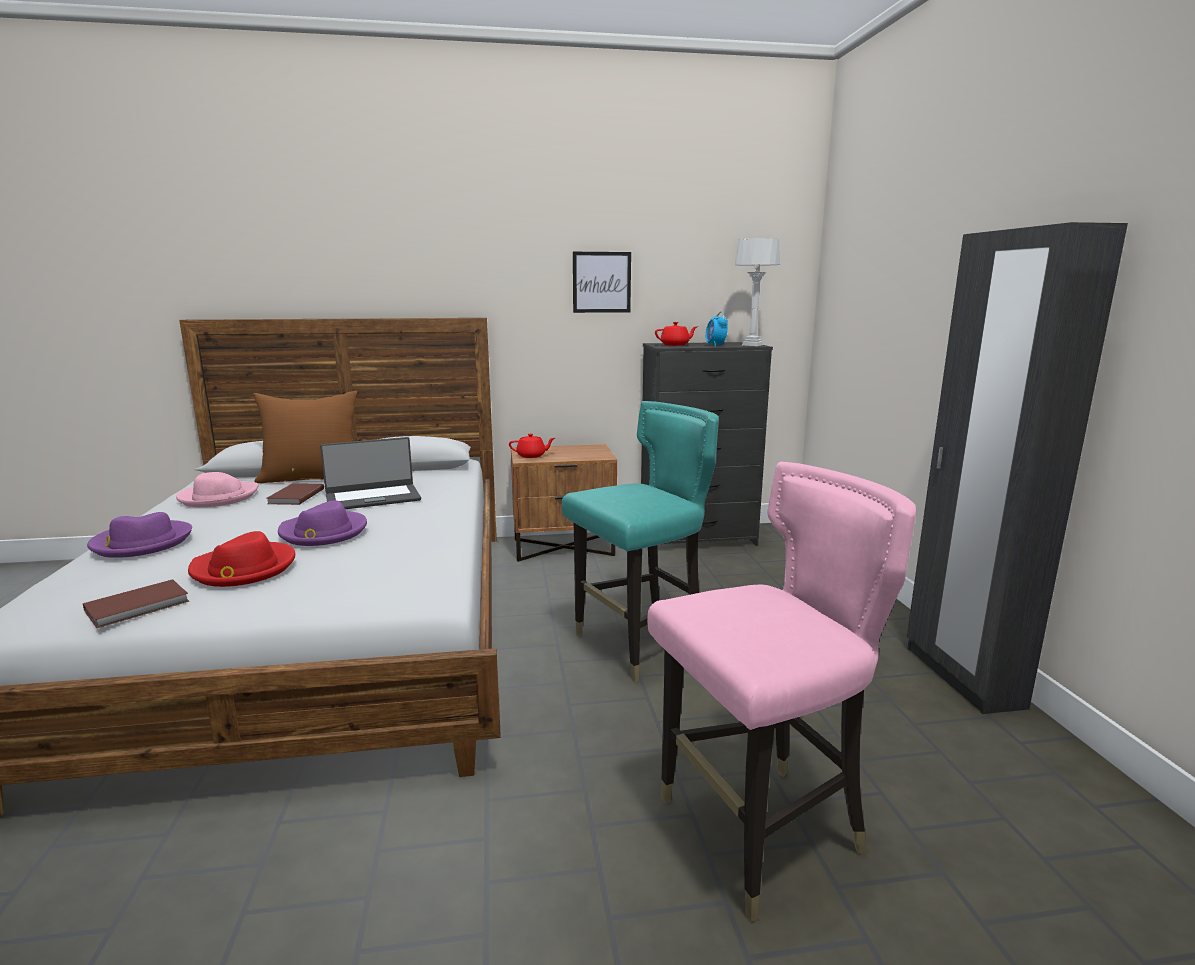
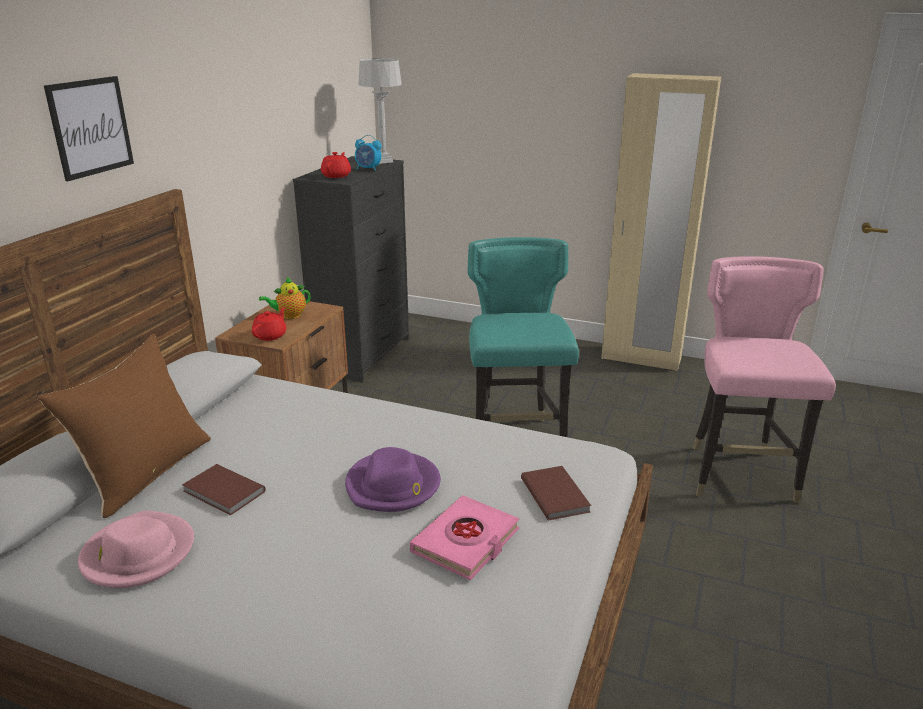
camera: 60 degrees left, 10 degrees up
brown book [83,579,189,628] -> brown book moved to [521,466,591,520]
purple hat [87,512,192,558] -> none
red hat [188,531,295,587] -> pink book [410,495,520,580]
laptop [320,437,421,509] -> none
picture [573,252,631,313] -> picture moved to [44,76,134,181]
black wardrobe [907,222,1128,714] -> beige wardrobe [601,73,721,371]
none -> teapot [259,277,311,319]

